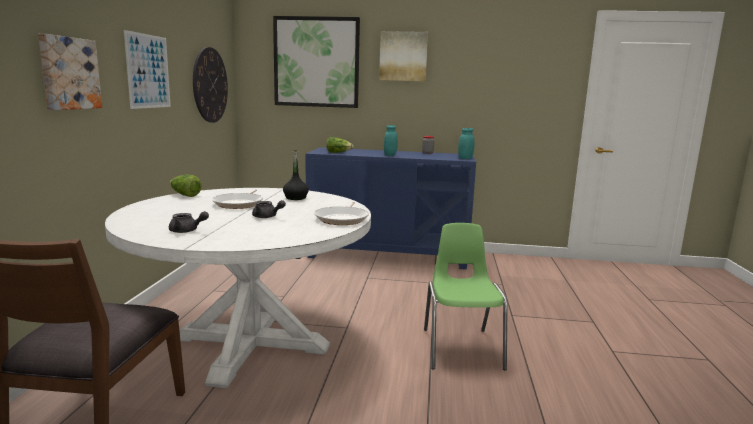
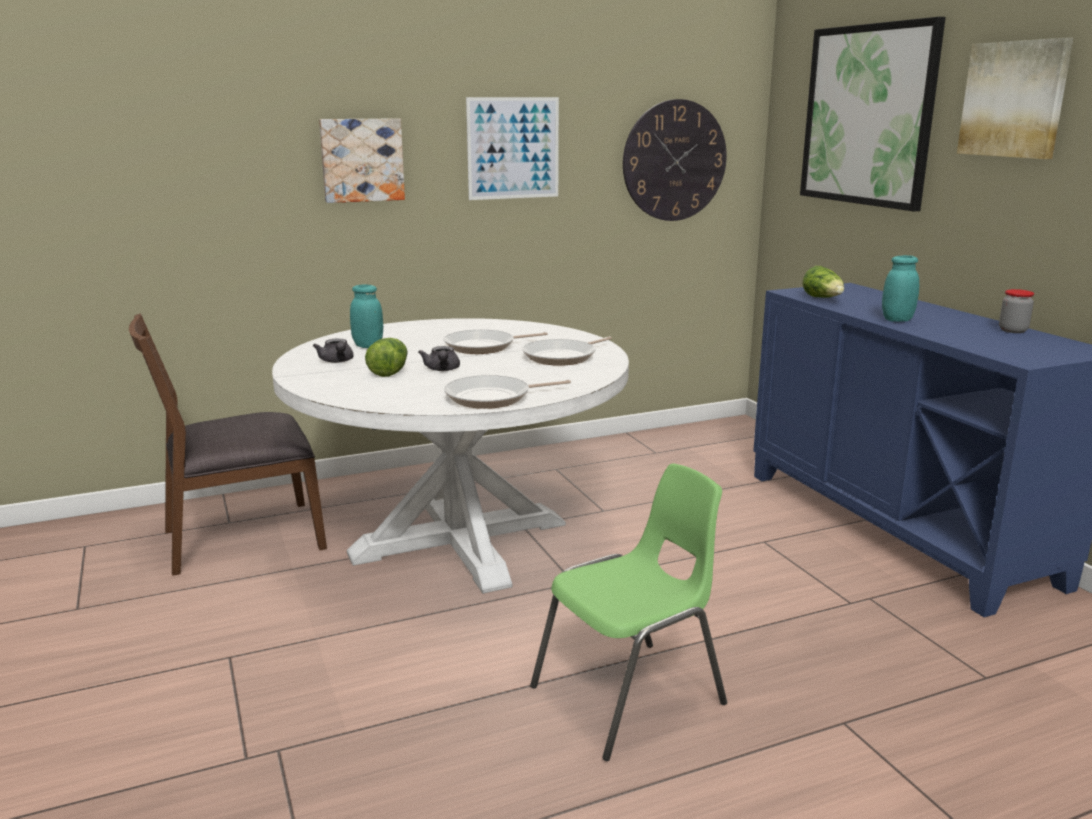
camera: 60 degrees right, 5 degrees up
lettuce [170,175,202,197] -> lettuce moved to [365,338,408,377]
black bottle [283,150,309,200] -> frying pan [522,336,612,366]
turquoise jar [458,128,475,159] -> turquoise jar moved to [350,284,383,348]

